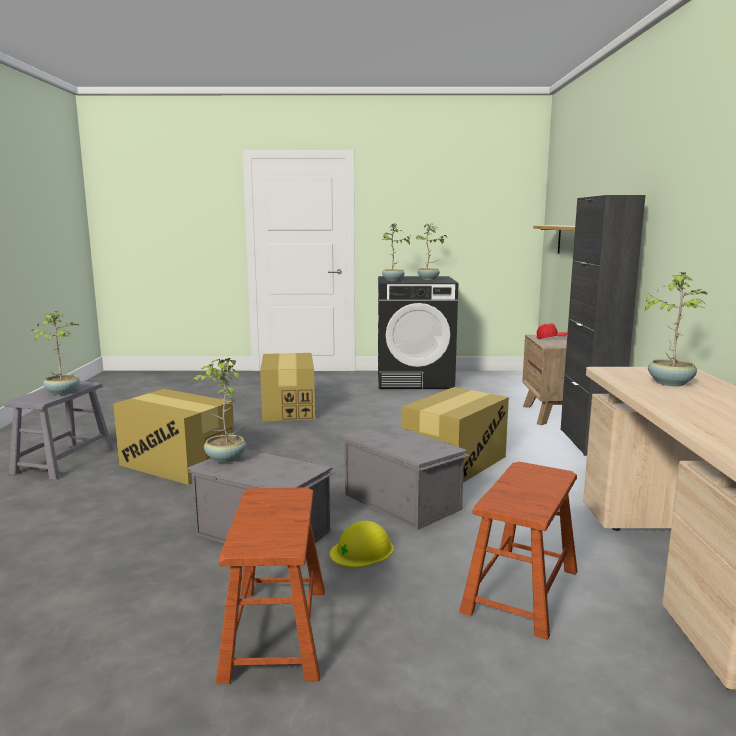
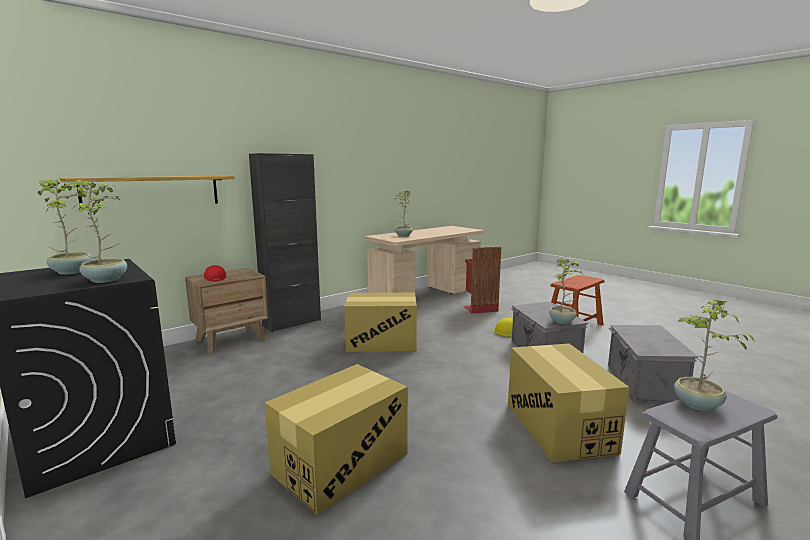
camera: 130 degrees left, 0 degrees up
grey storage box [342,424,470,530] -> grey storage box moved to [608,325,698,404]
brown stool [459,462,577,640] -> red trash can [464,247,501,314]

